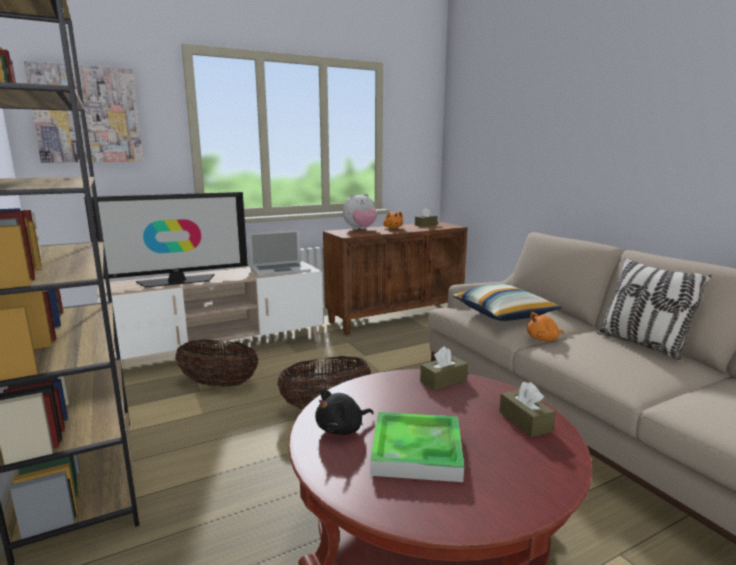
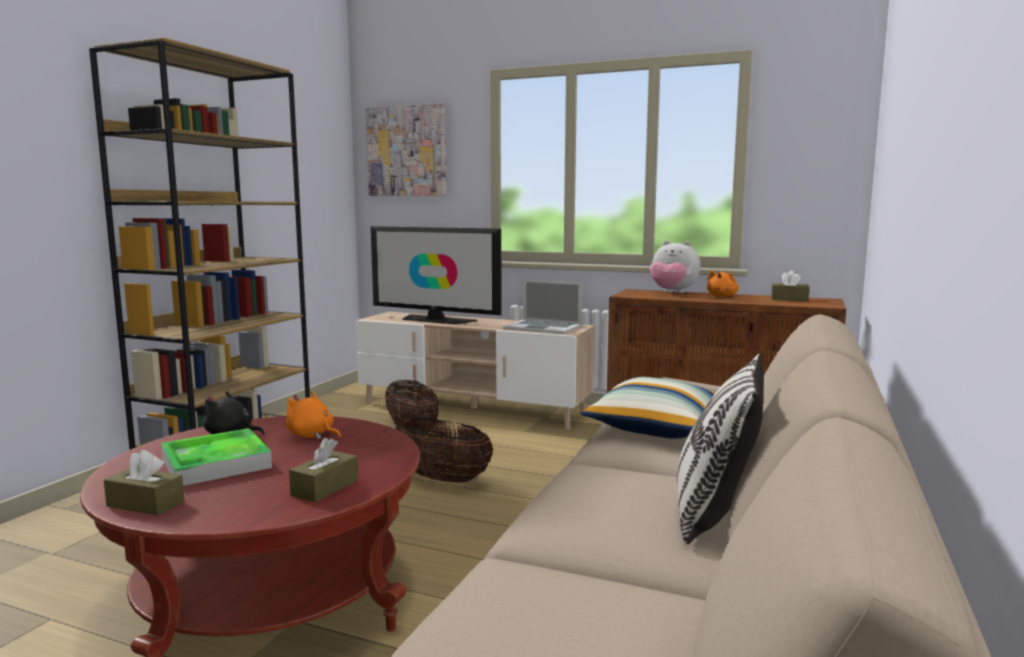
camera: 50 degrees right, 5 degrees down
brown tissue box [420,346,468,391] -> brown tissue box moved to [104,450,184,515]
orange plush toy [527,312,564,341] -> orange plush toy moved to [286,391,341,439]

